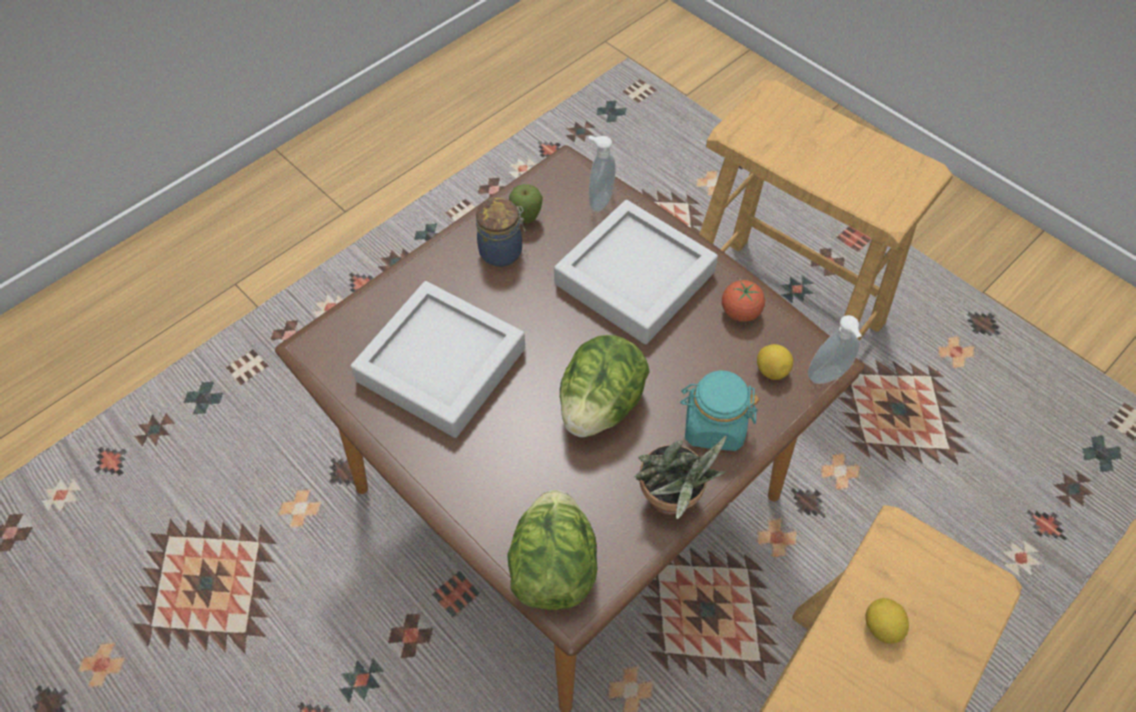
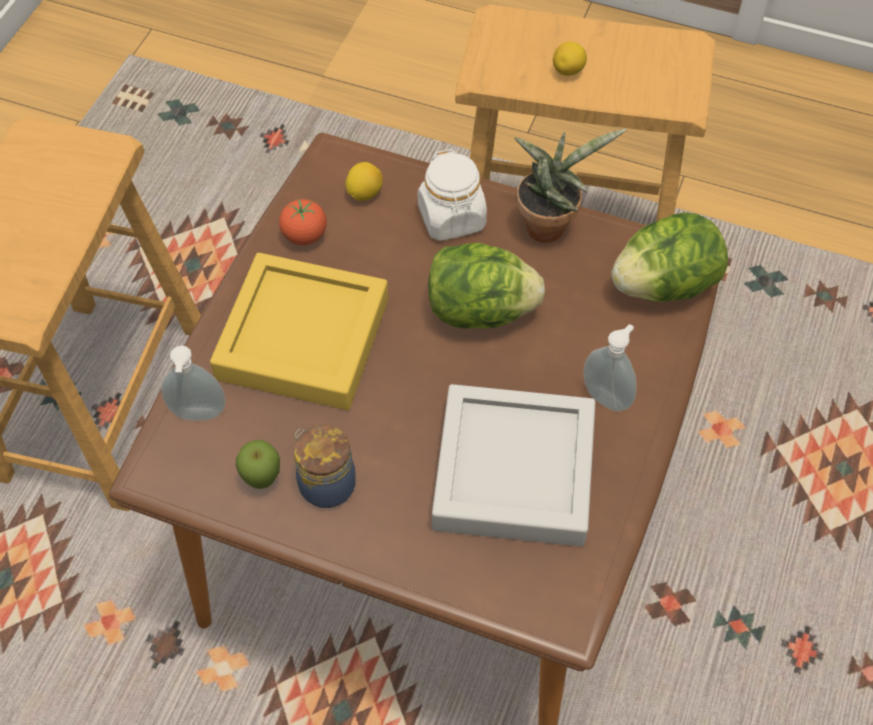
camera: 115 degrees left, 0 degrees up
grey tray [554,200,718,344] -> yellow tray [210,253,388,410]
turquoise jar [680,370,759,451] -> white jar [418,149,487,241]
soap dispenser [808,315,862,384] -> soap dispenser moved to [583,324,637,412]

